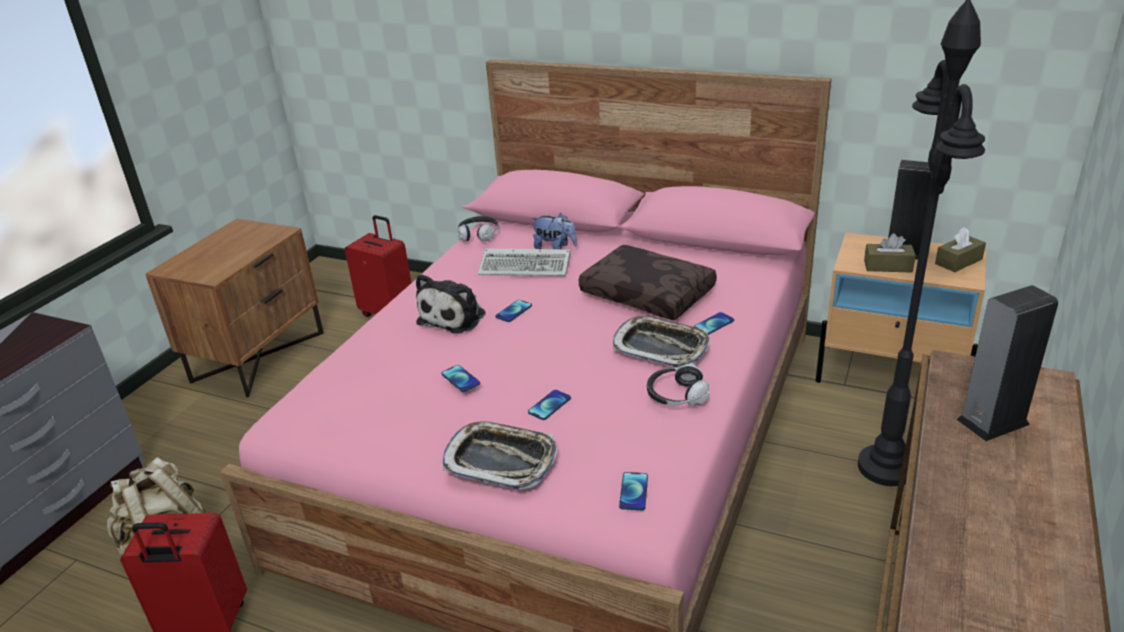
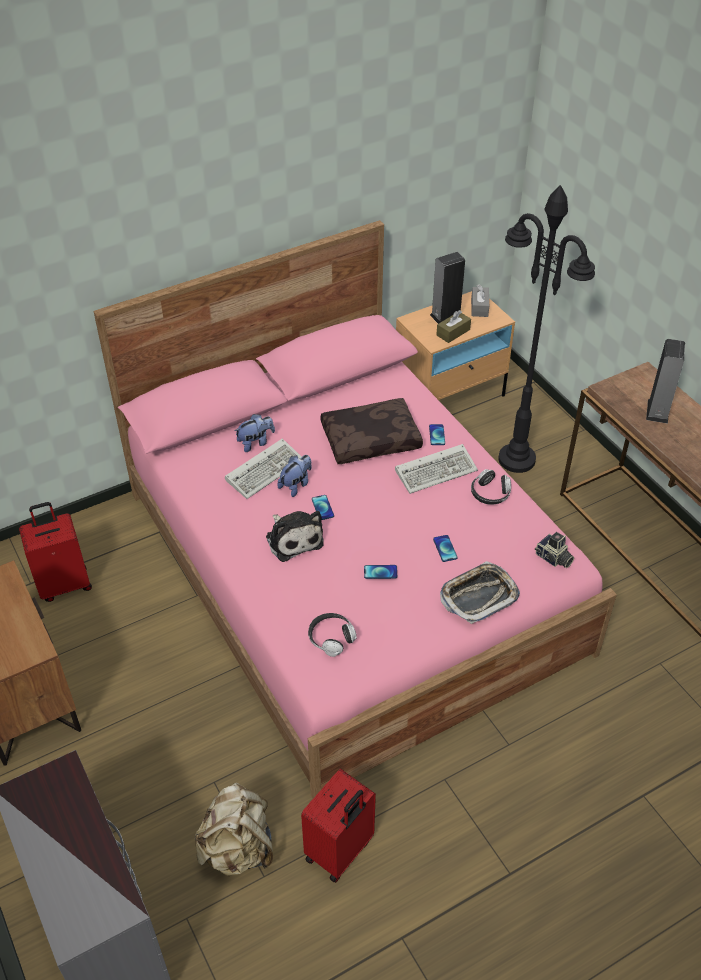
camera: 55 degrees left, 15 degrees up
headphones [457,216,498,242] -> headphones moved to [308,613,357,657]
tray [613,316,710,368] -> keyboard [395,444,478,494]
phone [619,472,648,510] -> camera [535,532,574,568]
brown tissue box [935,227,986,272] -> grey tissue box [471,284,489,317]
none -> plush toy [278,455,312,497]

